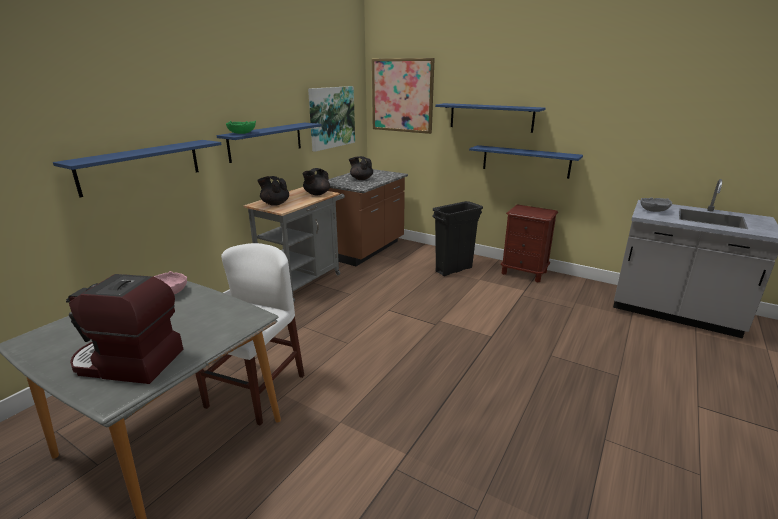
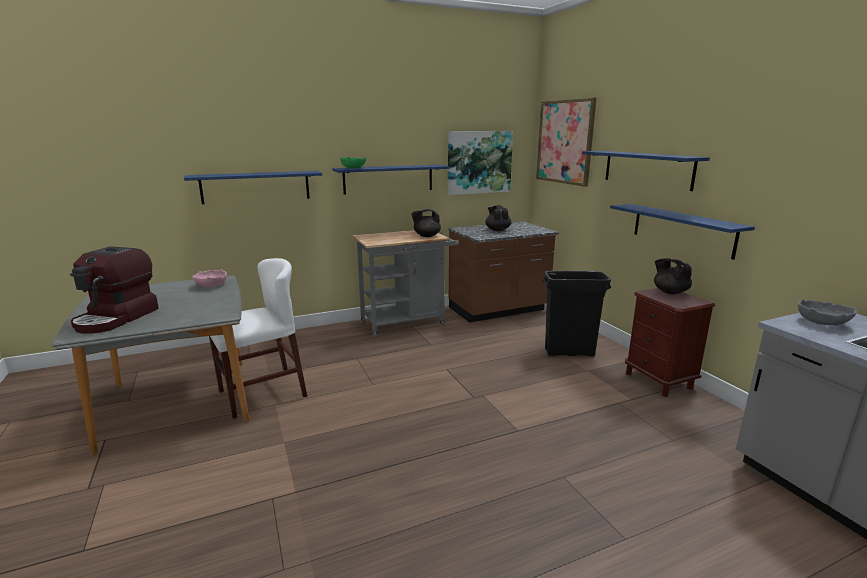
camera: 35 degrees right, 5 degrees down
coffee machine [66,274,184,384] -> coffee machine turned 120 degrees counterclockwise [70,246,159,334]
black teapot [257,176,289,206] -> black teapot moved to [654,258,692,294]

